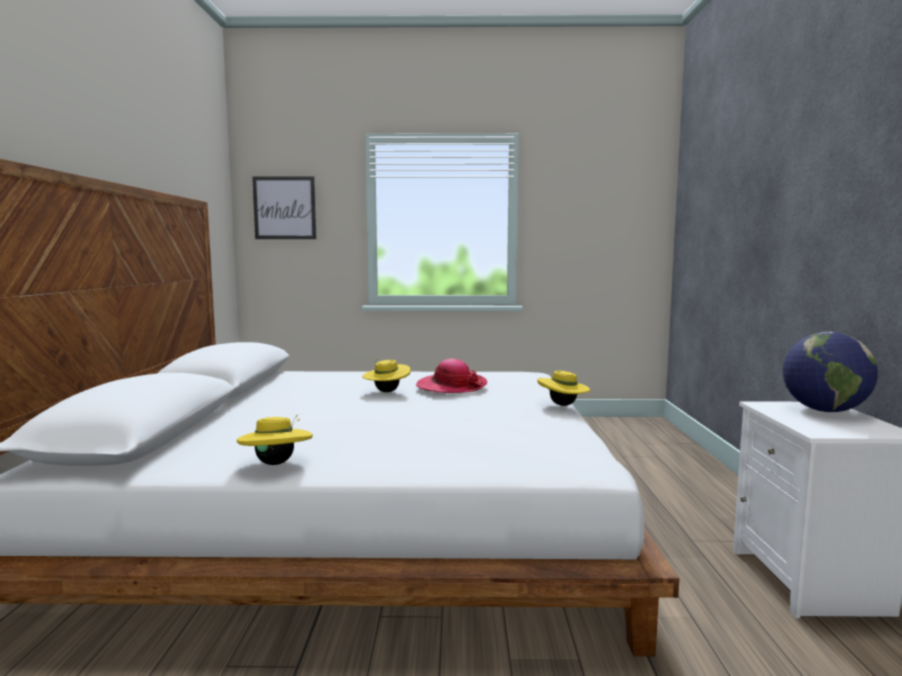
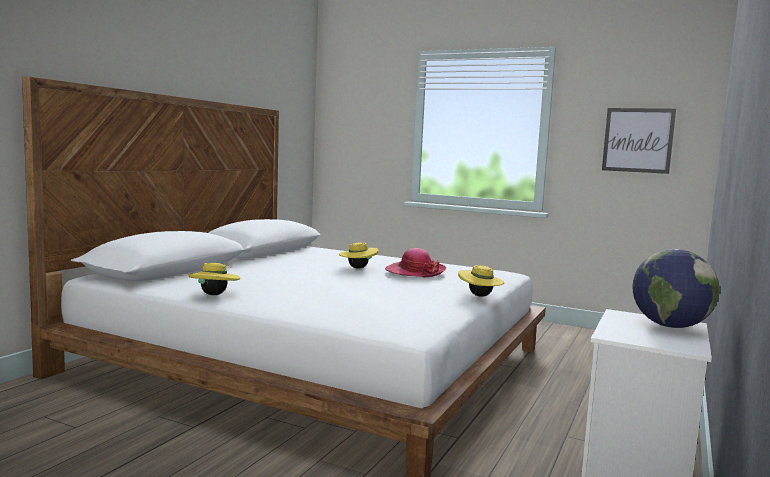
camera: 25 degrees right, 0 degrees up
picture [252,177,316,239] -> picture moved to [602,108,676,174]

